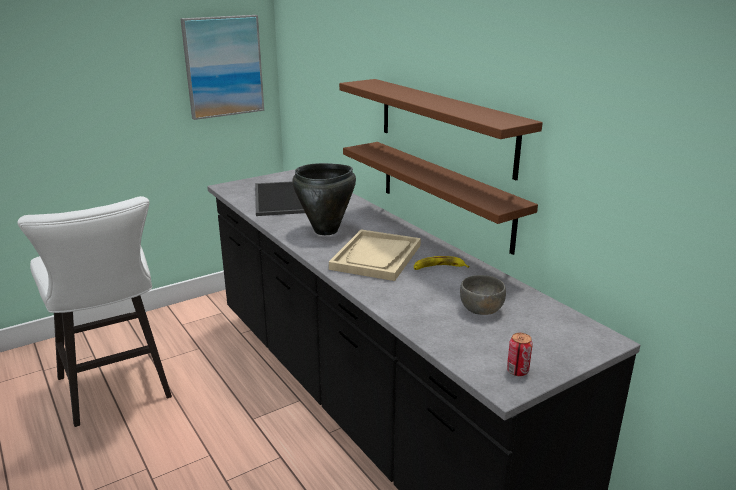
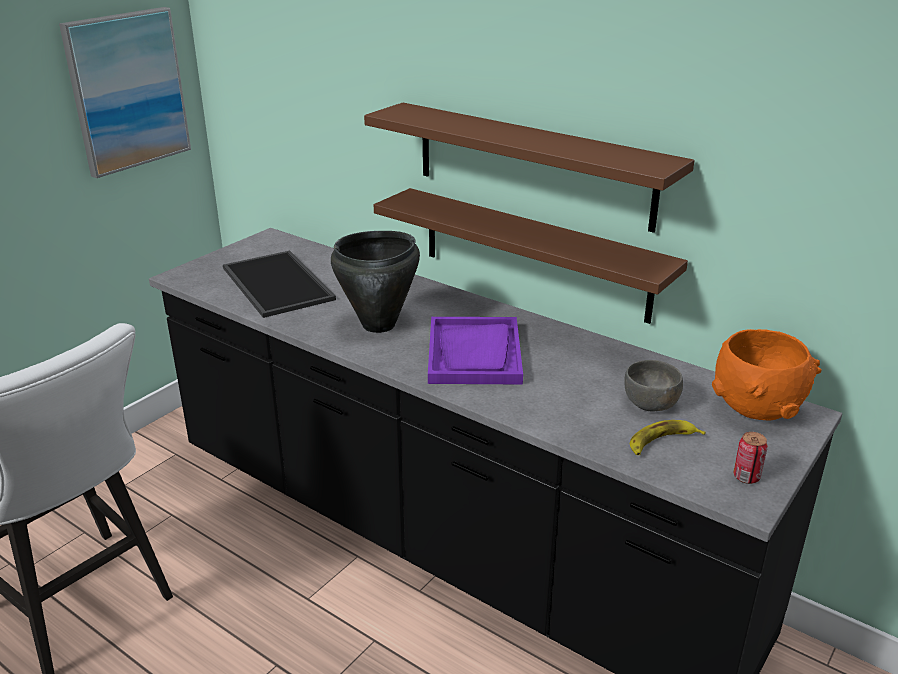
camera: 20 degrees left, 5 degrees up
beige tray [329,229,421,281] -> purple tray [428,317,523,385]
banana [414,256,469,270] -> banana moved to [630,420,706,455]
none -> orange bowl [712,329,821,421]

